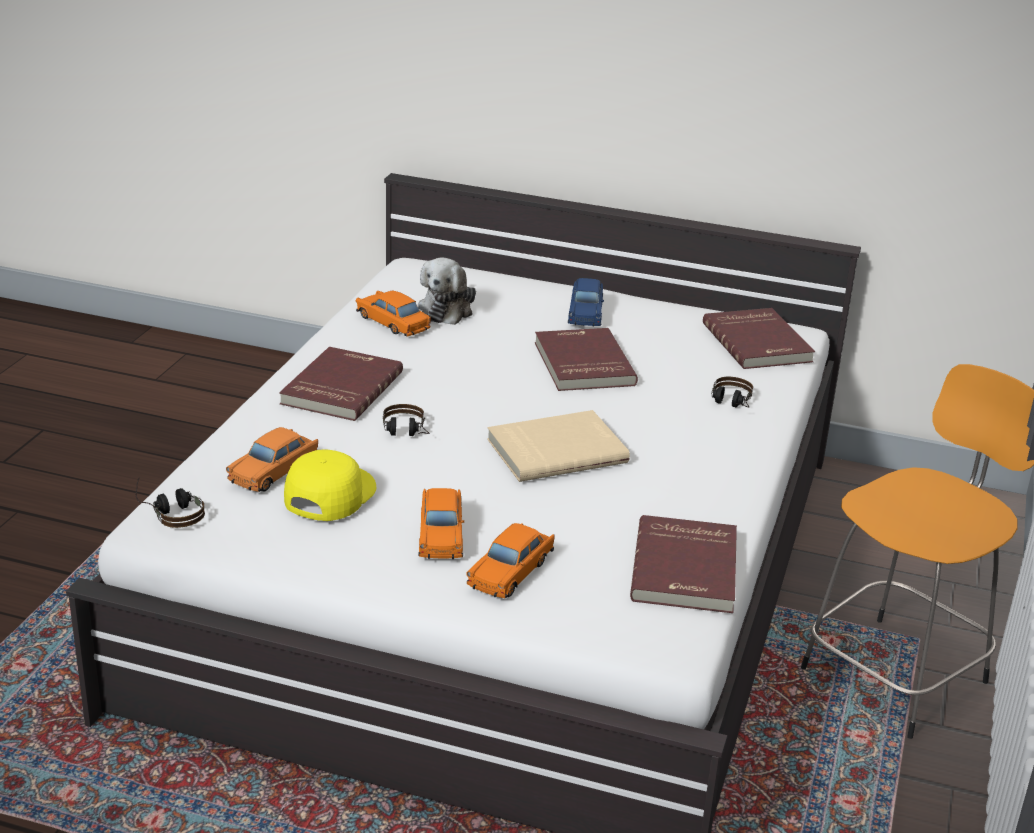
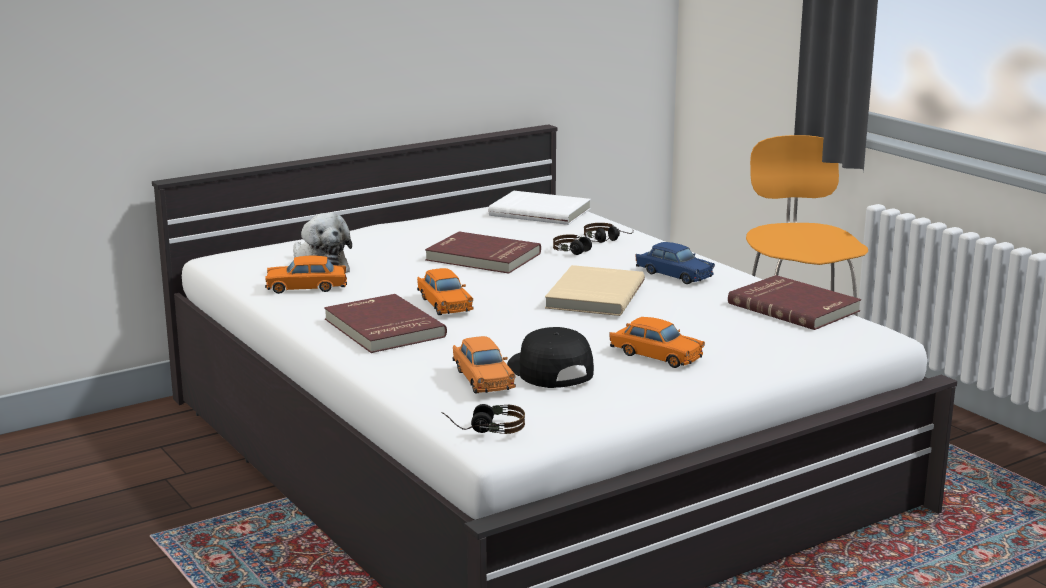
camera: 50 degrees left, 10 degrees down
yellow cap [284,449,376,521] -> black cap [507,327,594,388]
headphones [383,404,429,436] -> headphones moved to [553,234,611,255]
orange toy car [466,523,554,598] -> orange toy car moved to [417,268,474,315]
blue toy car [568,278,604,327] -> blue toy car moved to [636,242,715,284]
red book [703,308,815,369] -> white book [489,191,591,225]

